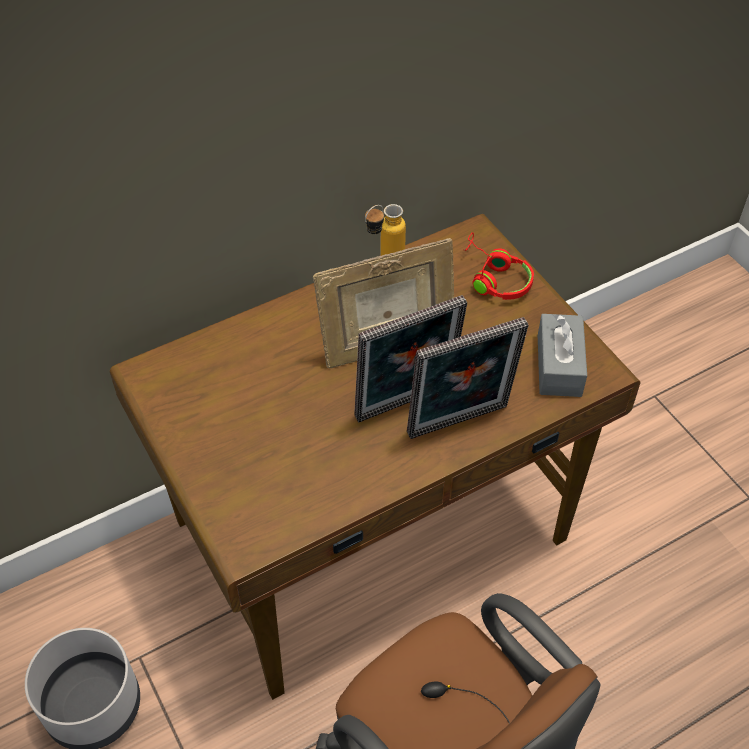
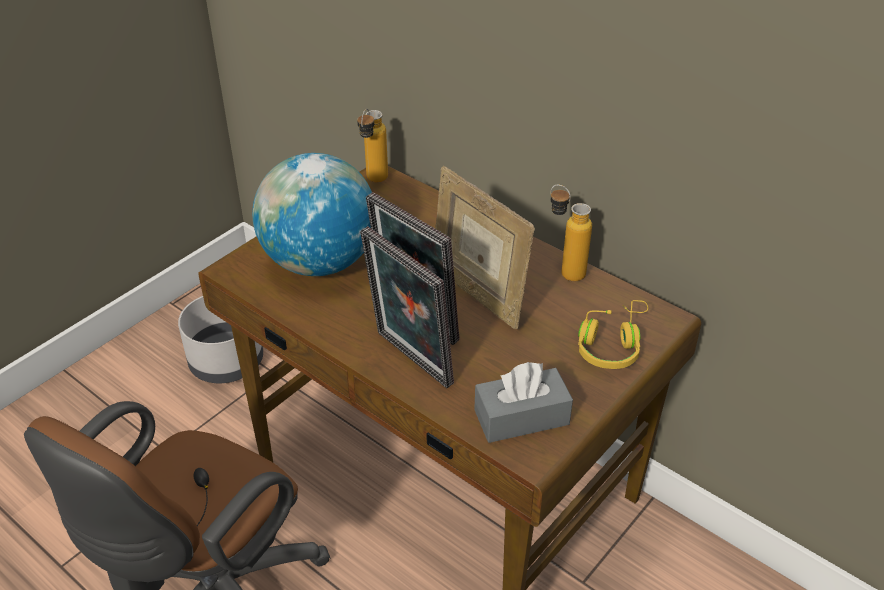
camera: 70 degrees right, 10 degrees down
red headphones [463,232,534,300] -> yellow headphones [578,300,648,369]
none -> globe [252,153,372,276]
none -> bottle [357,109,388,182]

